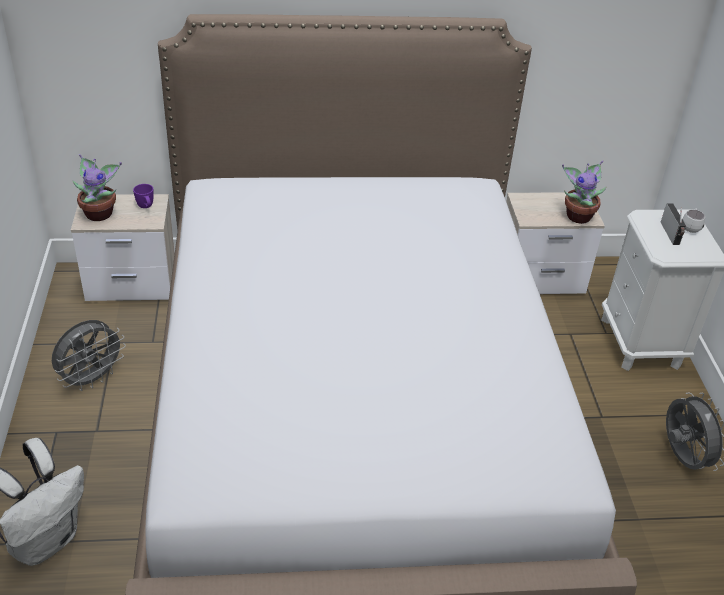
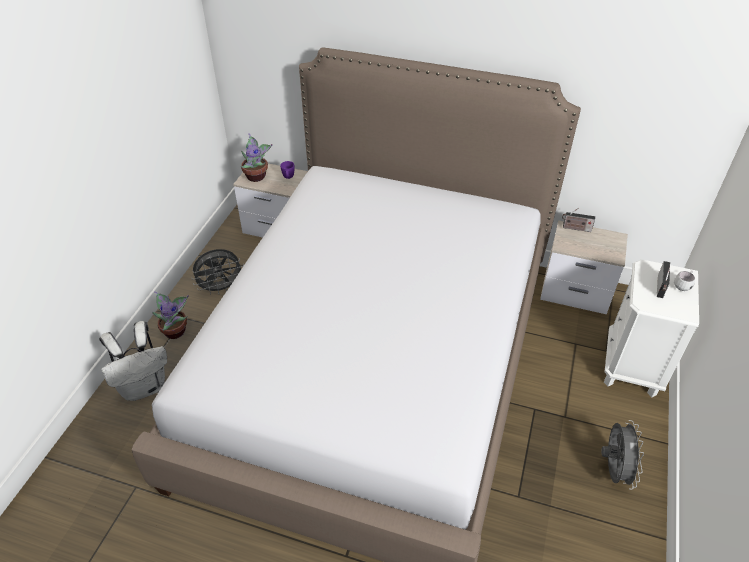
camera: 25 degrees right, 5 degrees up
potted plant [562,161,606,224] -> potted plant moved to [152,291,189,339]
none -> radio [562,208,595,232]

